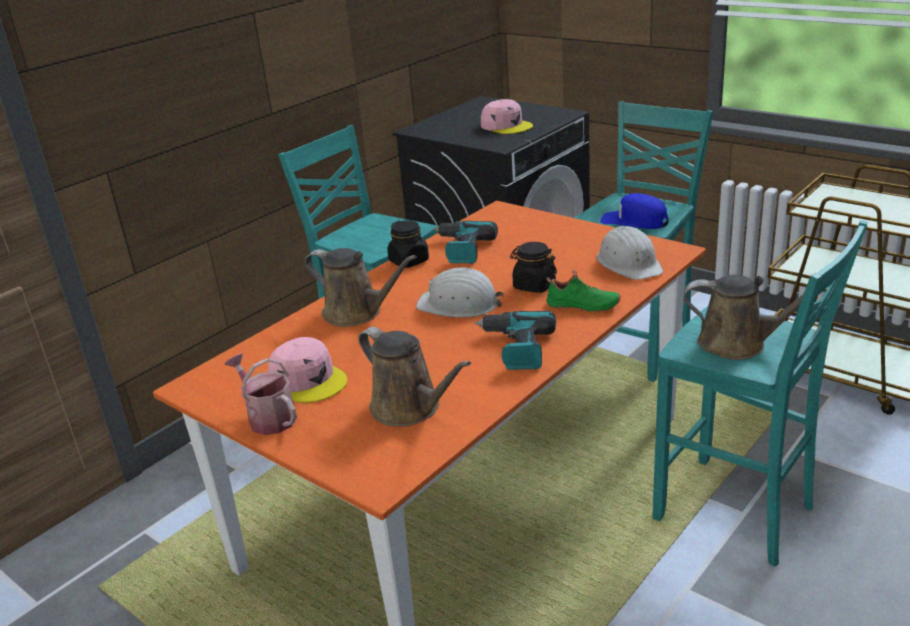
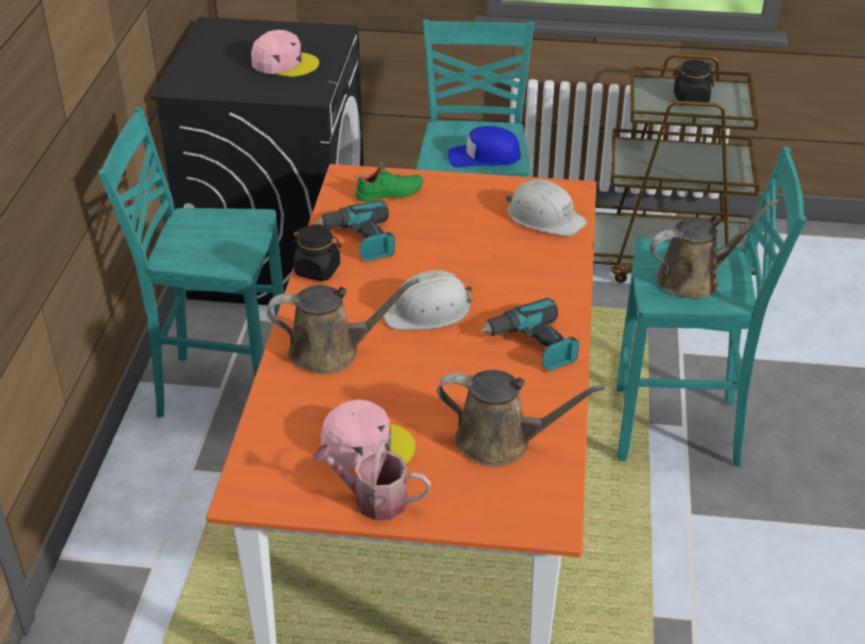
camera: 35 degrees left, 10 degrees up
black jar [510,242,557,293] -> black jar moved to [673,60,715,103]
green shoe [546,270,621,313] -> green shoe moved to [354,163,423,202]

